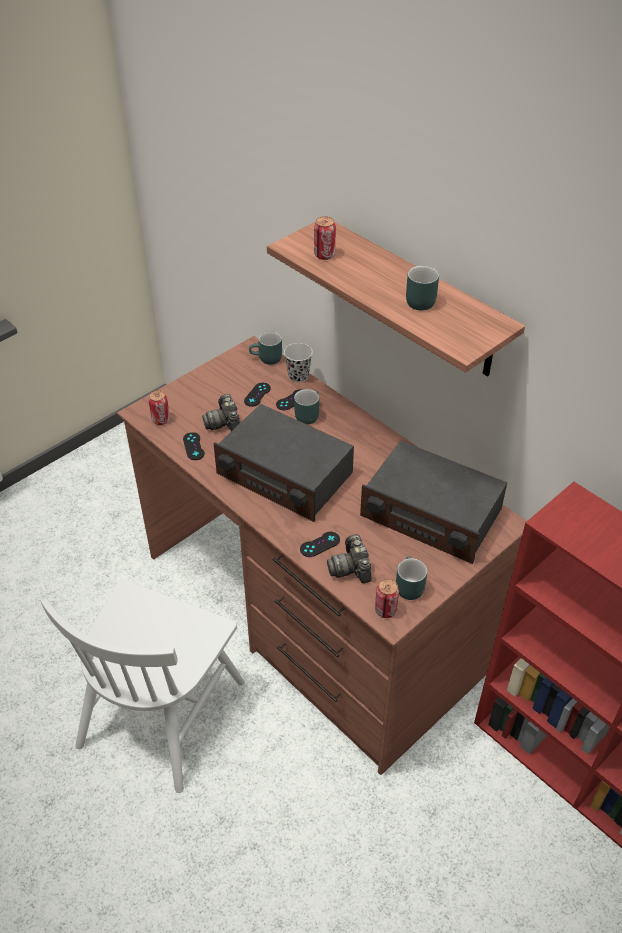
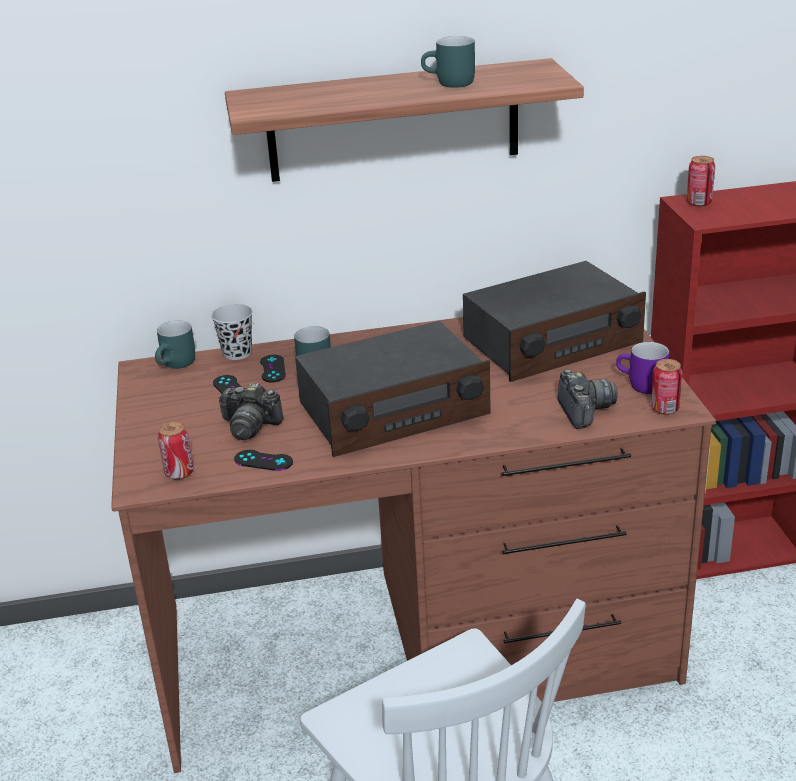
camera: 55 degrees left, 15 degrees down
black game controller [300,532,340,557] -> none
can [314,216,336,260] -> can moved to [687,156,715,207]
camera [327,534,371,583] -> camera turned 120 degrees counterclockwise [557,369,618,429]
turquoise mug [396,556,427,600] -> purple mug [616,342,669,394]

